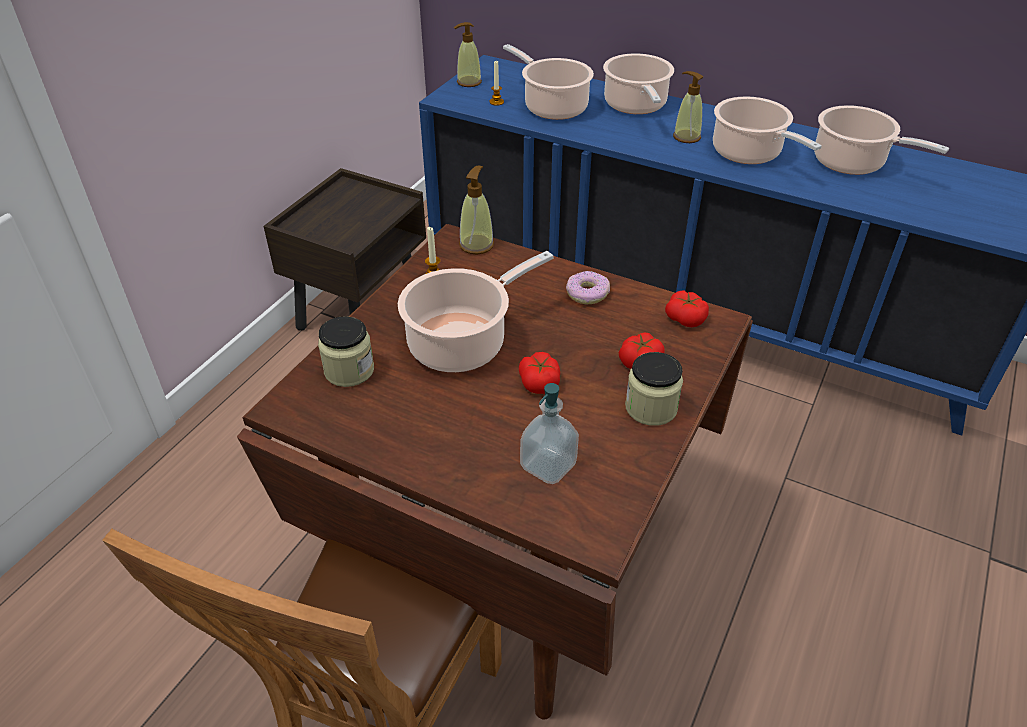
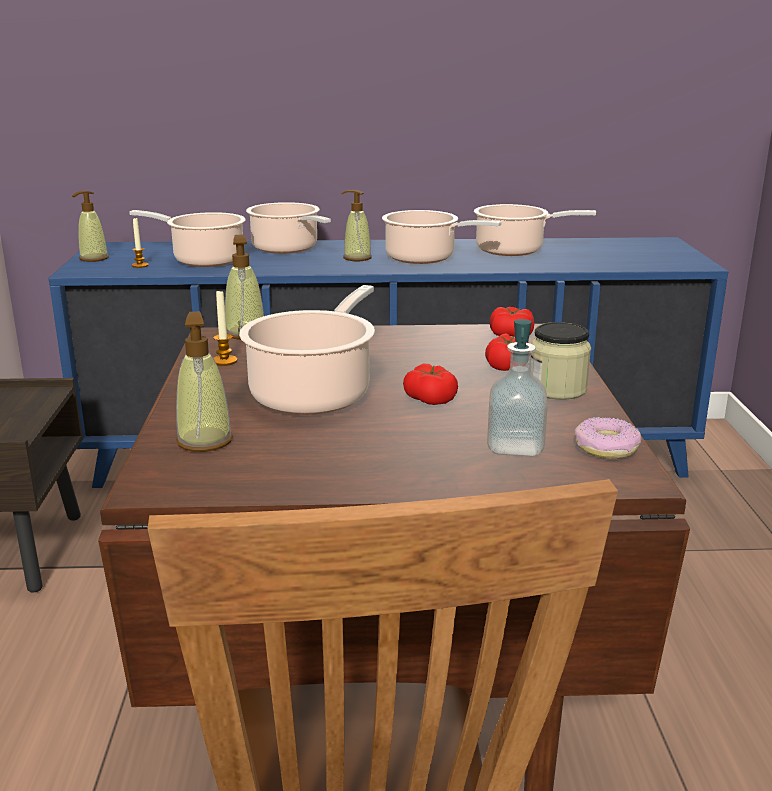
camera: 30 degrees left, 20 degrees down
jar [318,316,374,387] -> soap dispenser [176,311,233,452]
donut [566,271,610,304] -> donut moved to [575,417,641,459]

